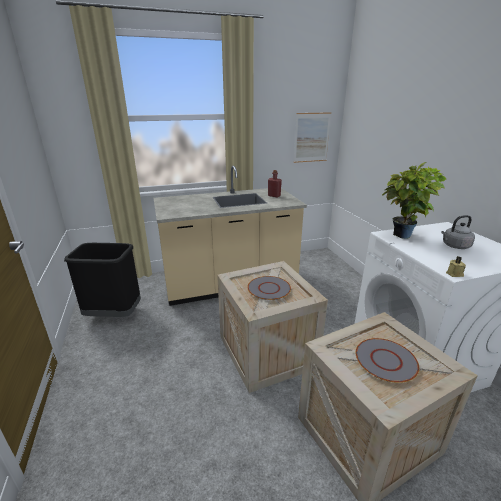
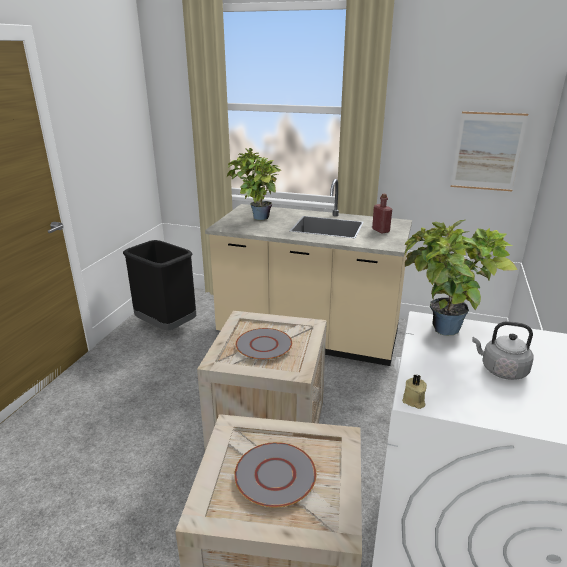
camera: 35 degrees right, 0 degrees up
none -> potted plant [227,148,281,220]

